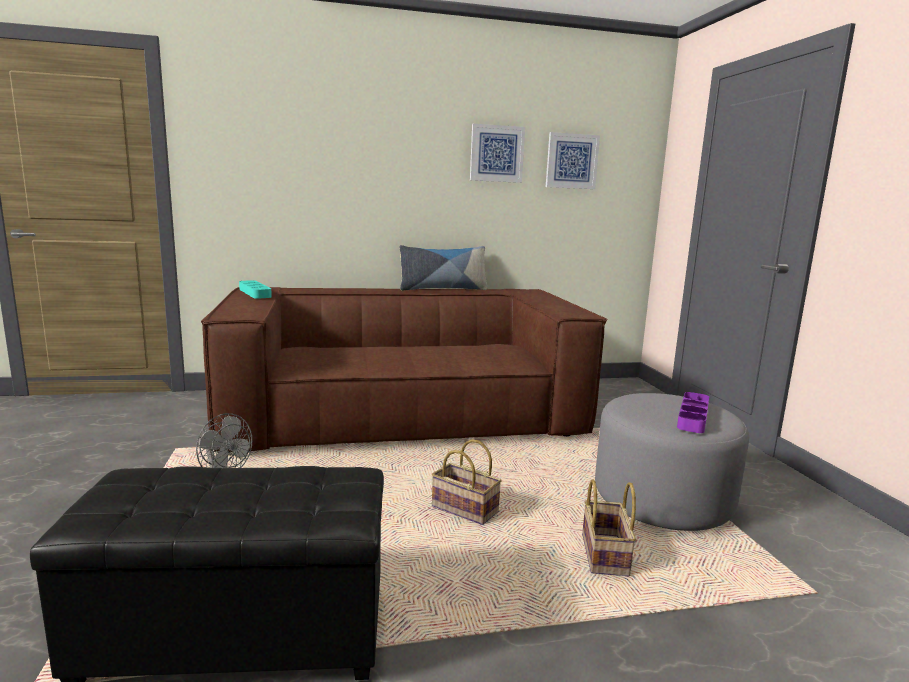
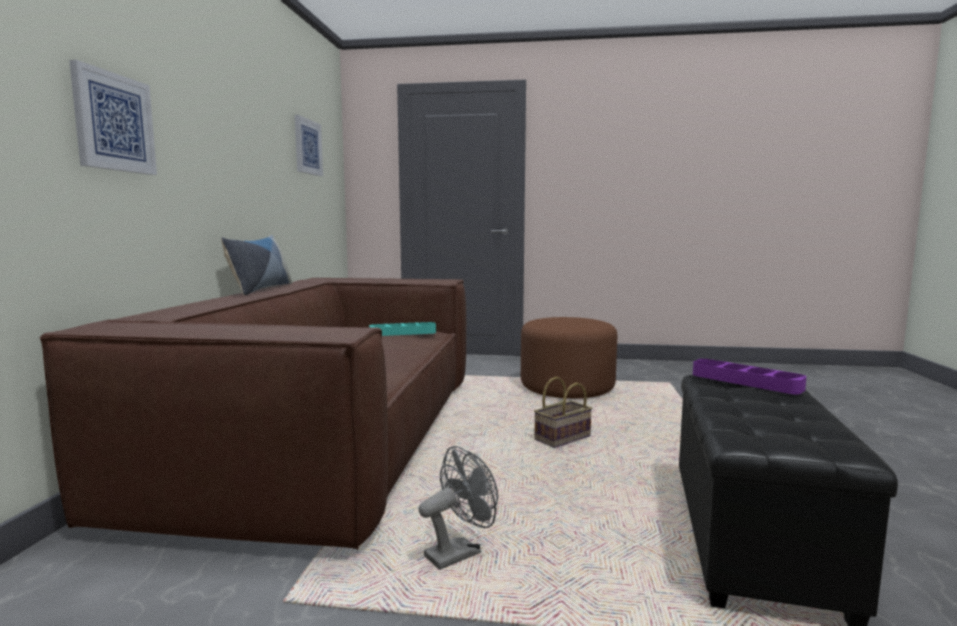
camera: 70 degrees left, 5 degrees down
turquoise tray [239,280,272,299] -> turquoise tray moved to [369,322,436,336]
picture [470,124,525,183] -> picture moved to [69,60,157,175]
basket [582,479,636,576] -> none
grey ottoman [595,393,749,531] -> brown ottoman [521,317,617,398]
purple tray [677,392,709,433] -> purple tray moved to [693,359,806,395]

